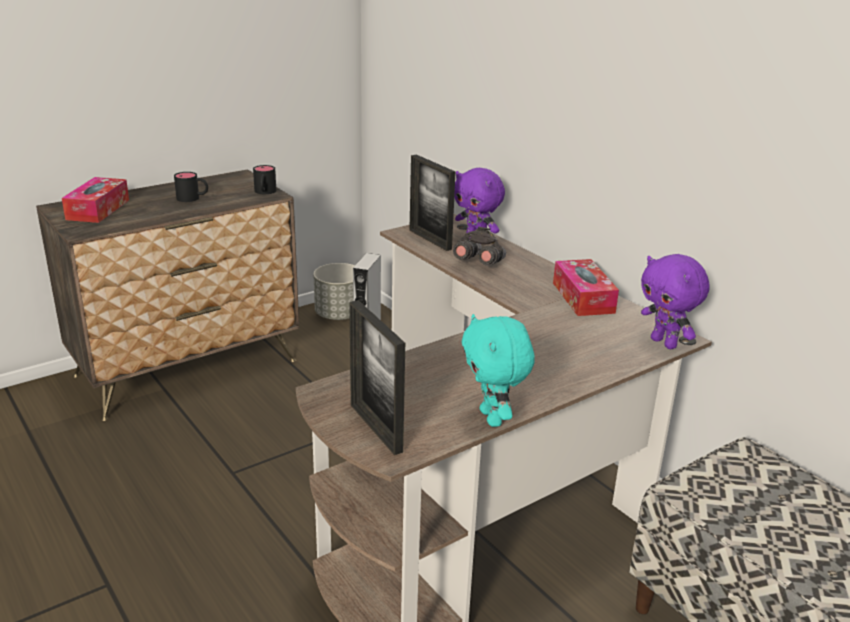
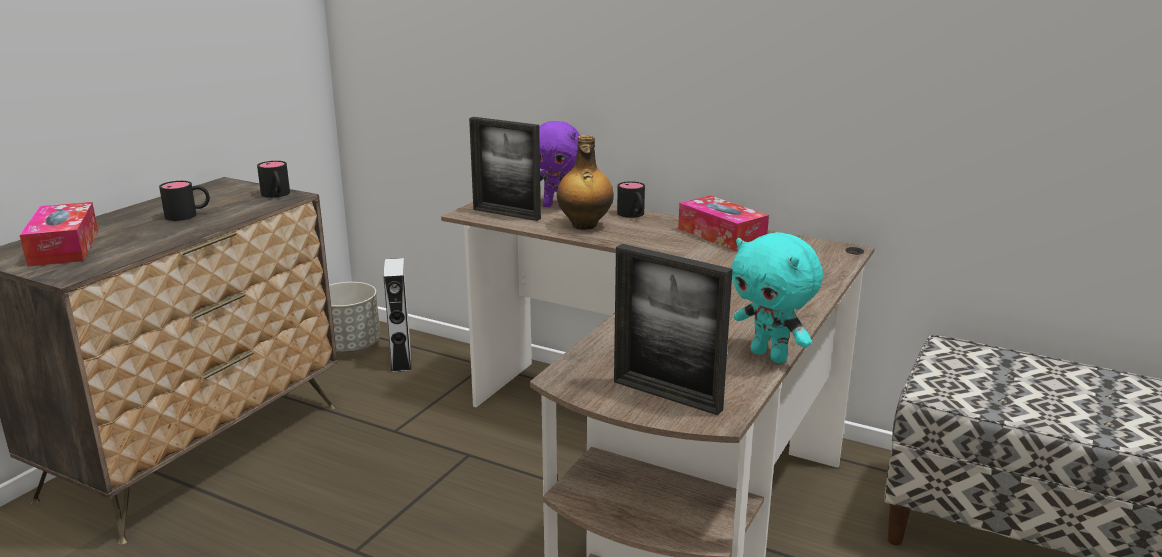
camera: 25 degrees left, 5 degrees down
grey binoculars [453,227,506,266] -> bottle [557,135,614,230]
purple plush toy [641,254,710,349] -> none
none -> black mug [617,181,645,218]

